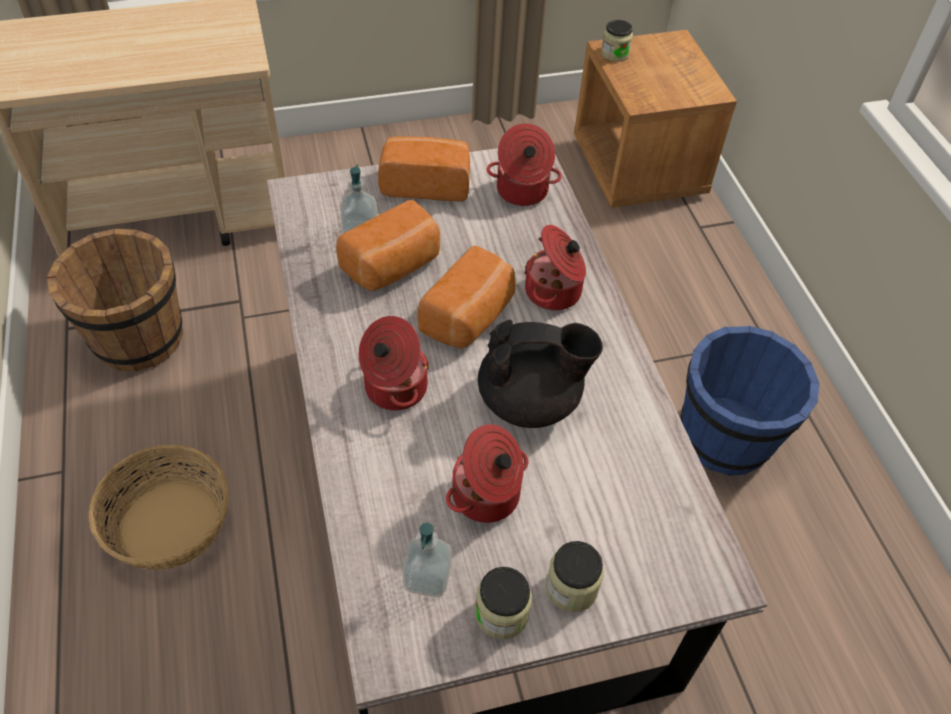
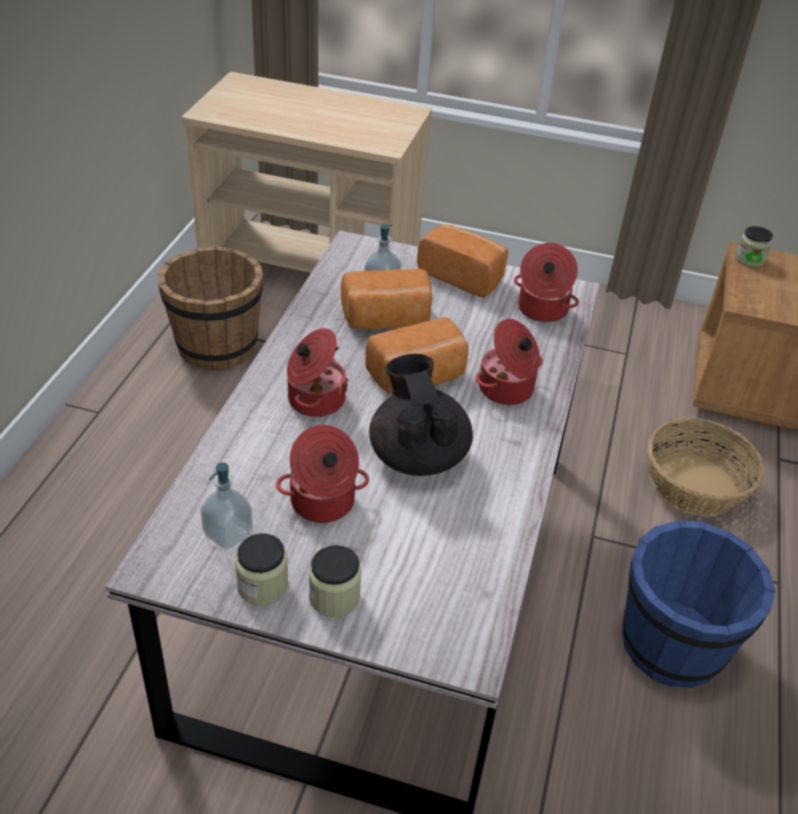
camera: 30 degrees right, 10 degrees down
basket [89,445,229,570] -> basket moved to [648,418,764,516]
black teapot [478,320,603,428] -> black teapot turned 135 degrees counterclockwise [369,354,473,476]

